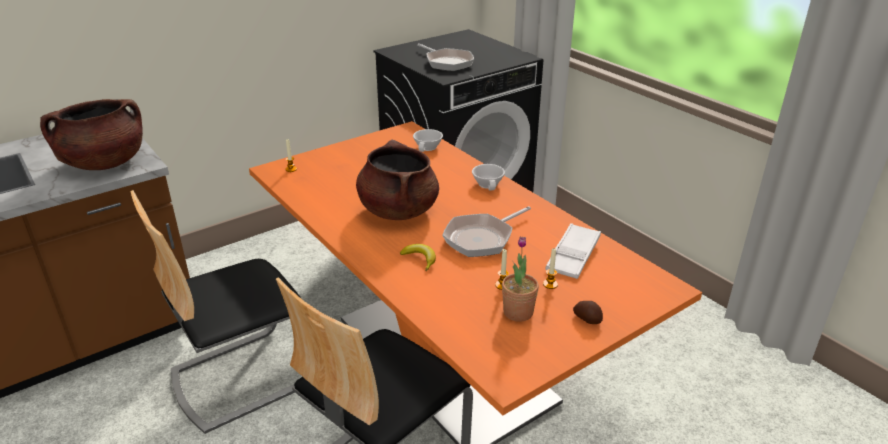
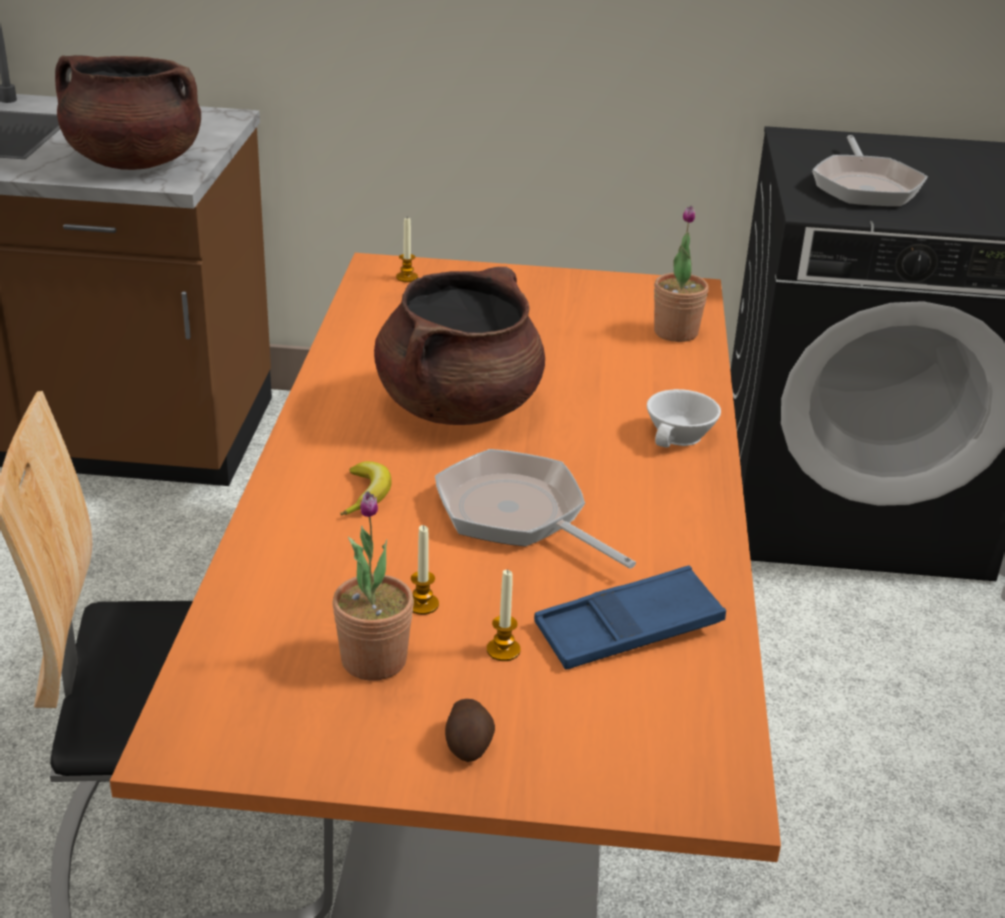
camera: 40 degrees right, 0 degrees up
chair [130,190,302,434] -> none
white cup [413,129,443,152] -> potted plant [654,206,709,342]
frying pan [442,206,531,257] -> frying pan turned 45 degrees clockwise [435,449,636,569]
white tray [545,223,601,279] -> blue tray [534,566,726,670]

